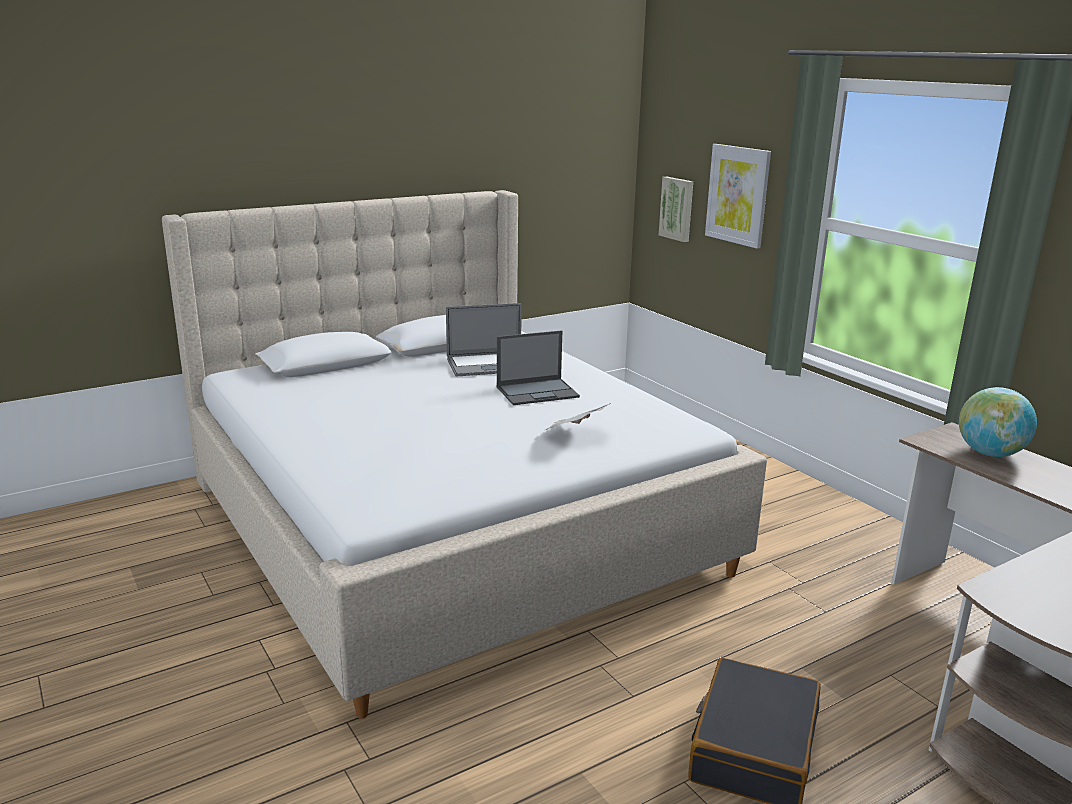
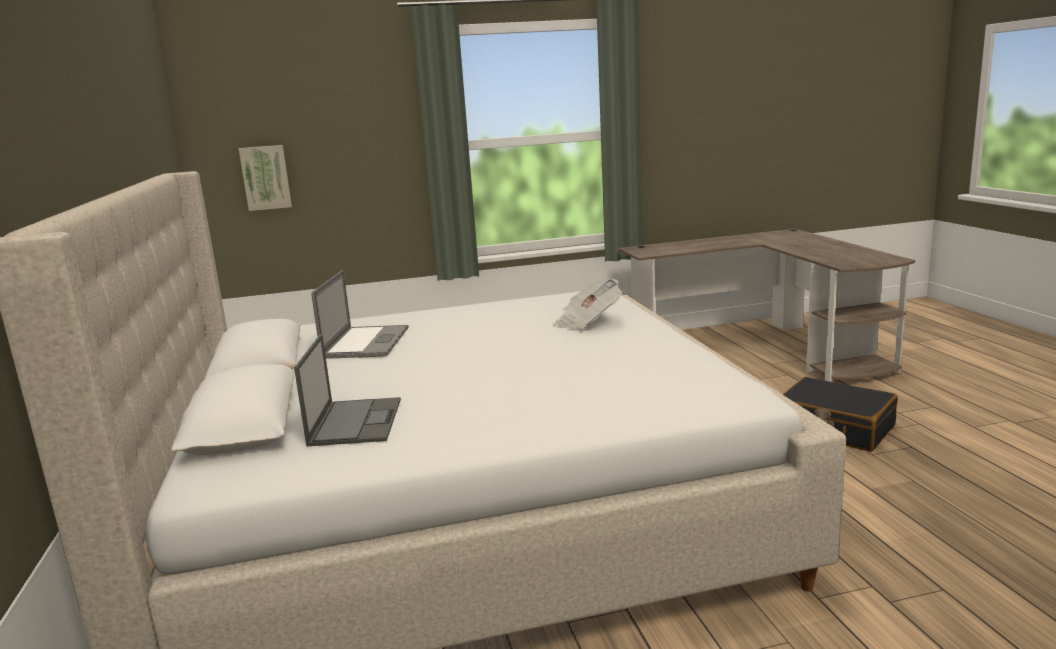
camera: 70 degrees left, 5 degrees down
laptop [497,330,580,405] -> laptop moved to [294,334,401,446]
picture [705,144,771,249] -> none
globe [959,387,1037,457] -> none

